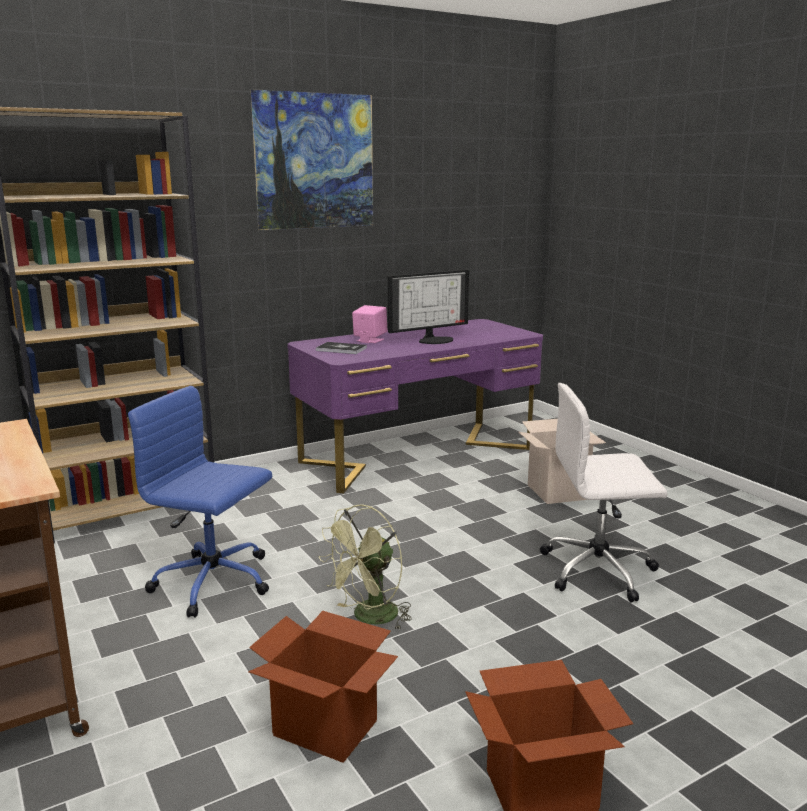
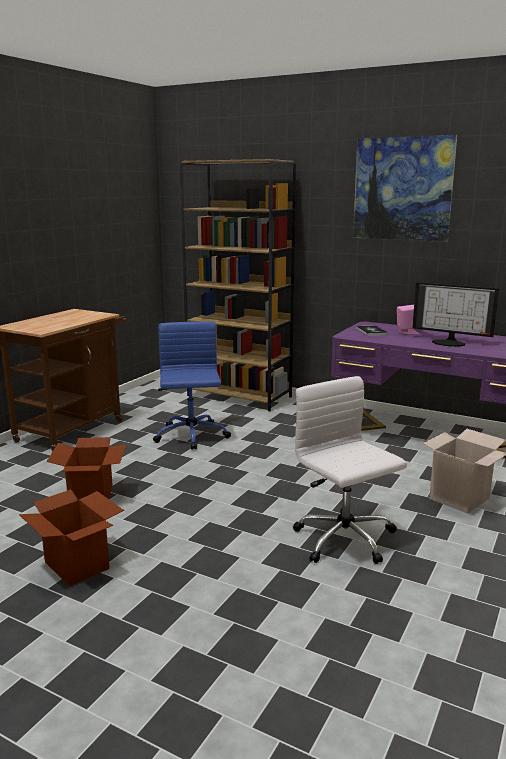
camera: 60 degrees right, 0 degrees up
green fan [319,505,412,630] -> none

